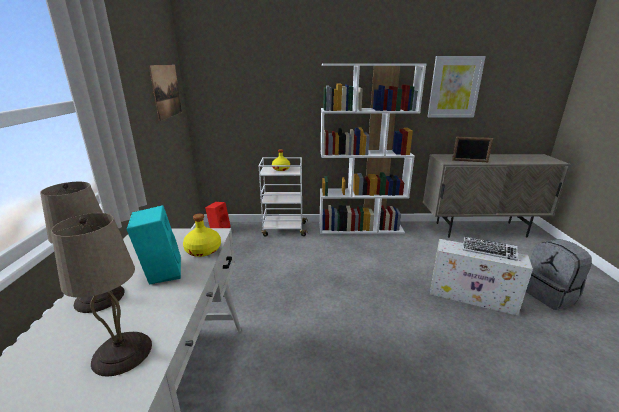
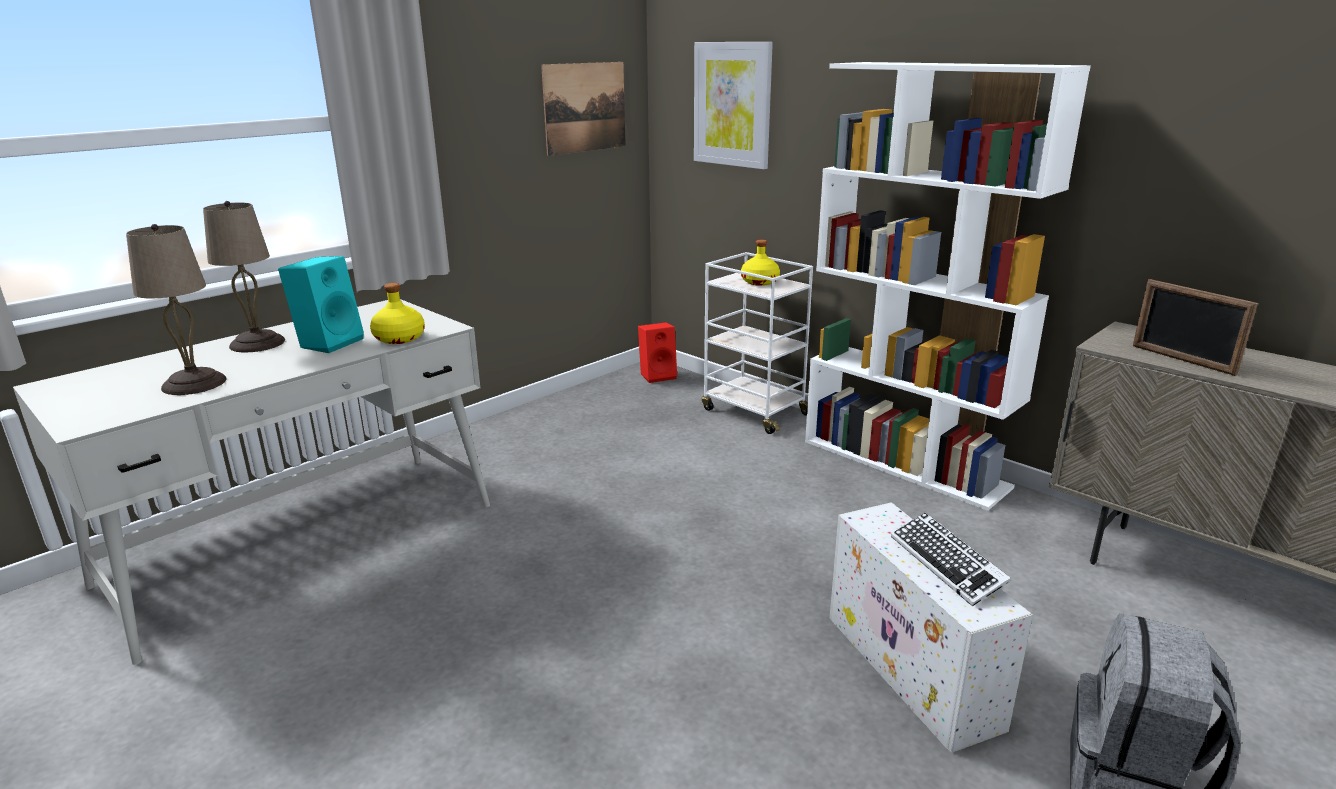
camera: 45 degrees right, 0 degrees up
picture [427,56,486,118] -> picture moved to [694,42,773,169]

